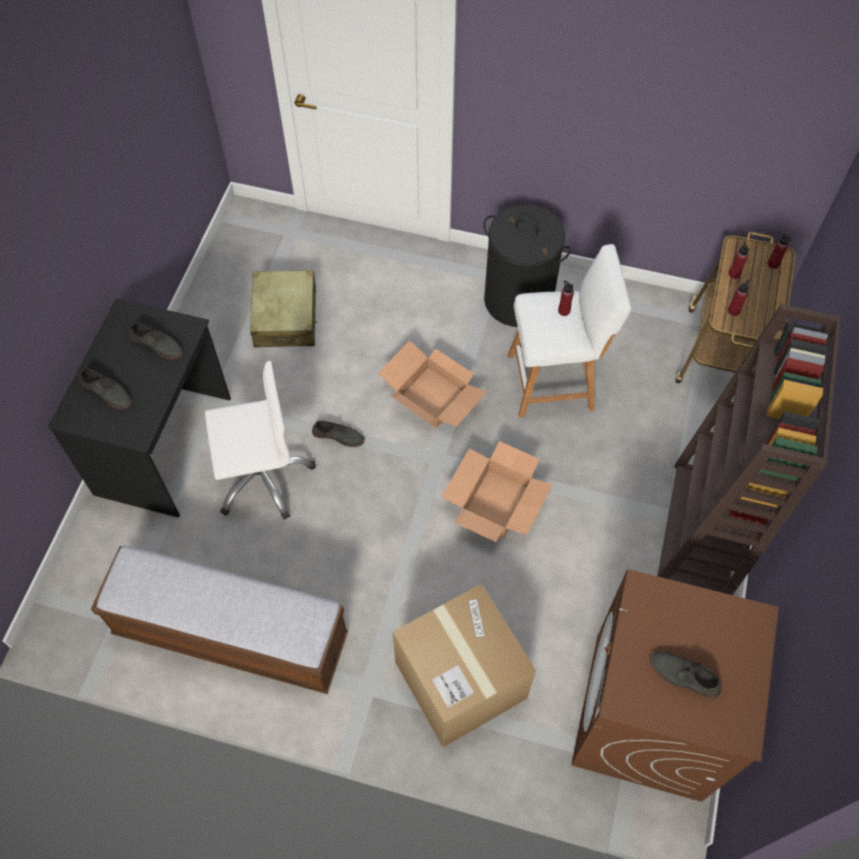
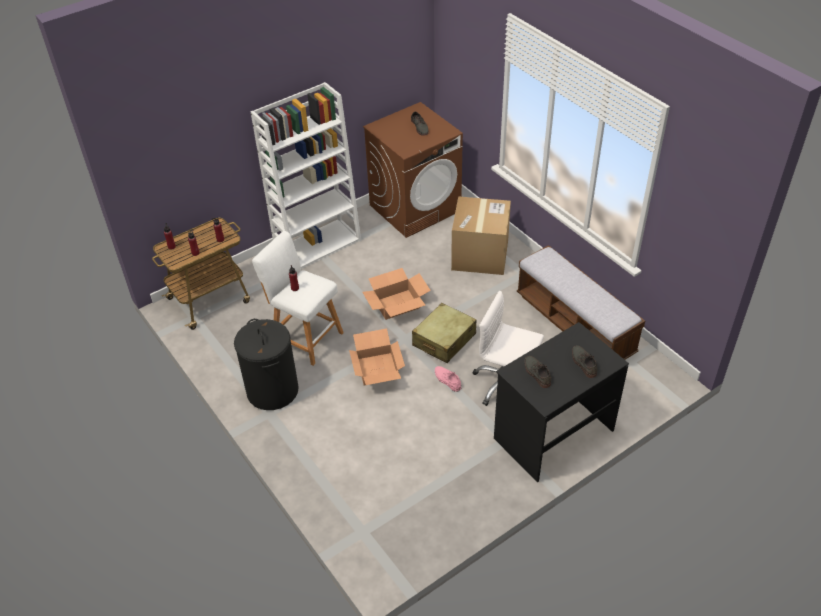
camera: 140 degrees left, 15 degrees down
beige suitcase [250,270,317,348] -> beige suitcase moved to [412,303,477,363]
grey shoe [312,421,365,447] -> pink shoe [435,366,461,392]
brown bookcase [657,304,842,595] -> white bookcase [251,82,361,268]

